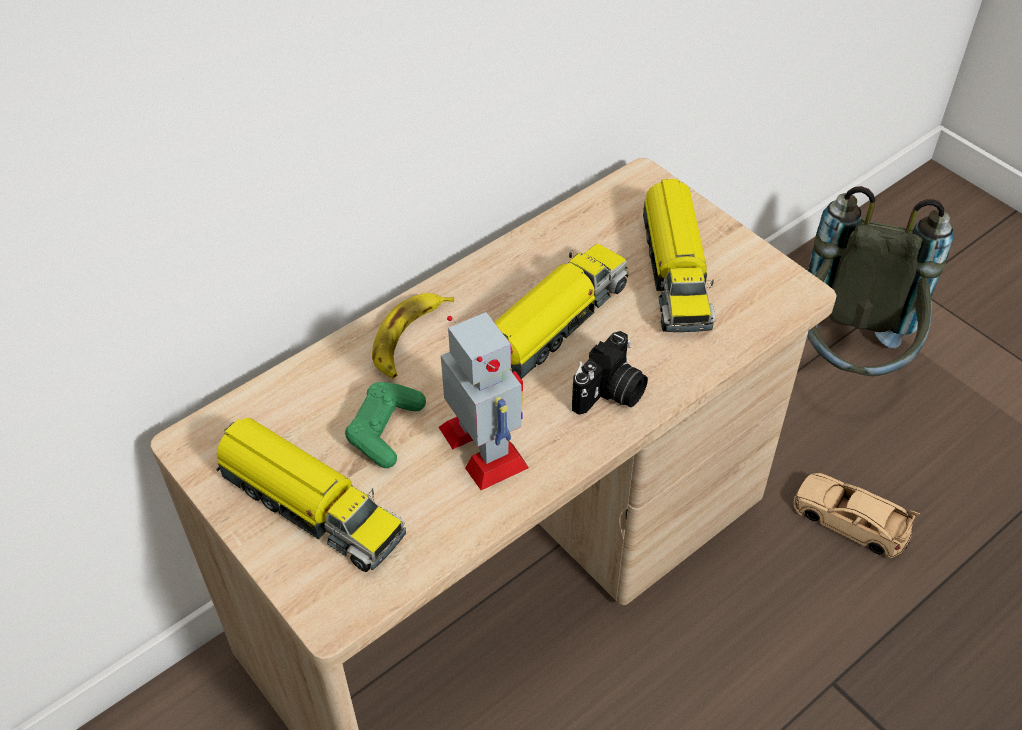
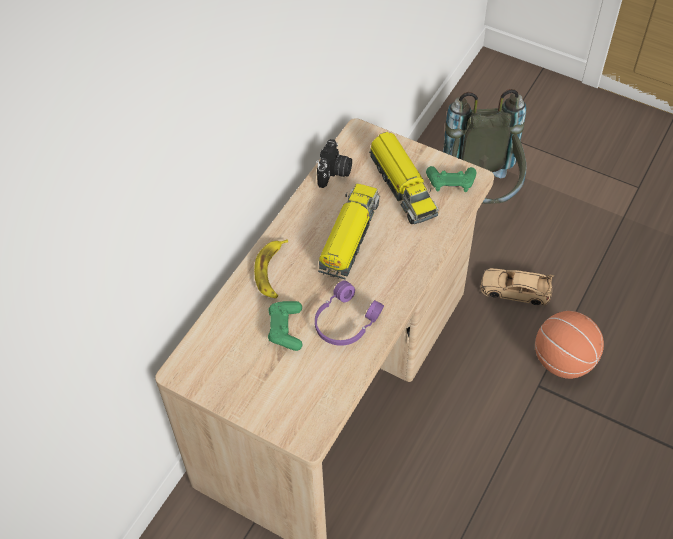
camera: 20 degrees left, 5 degrees up
toy truck [216,418,406,572] -> none
toy robot [439,312,529,490] -> purple headphones [315,280,384,346]
camera [572,331,648,415] -> camera moved to [317,139,352,188]
none -> green game controller [426,166,477,192]
none -> basketball [535,311,604,379]

